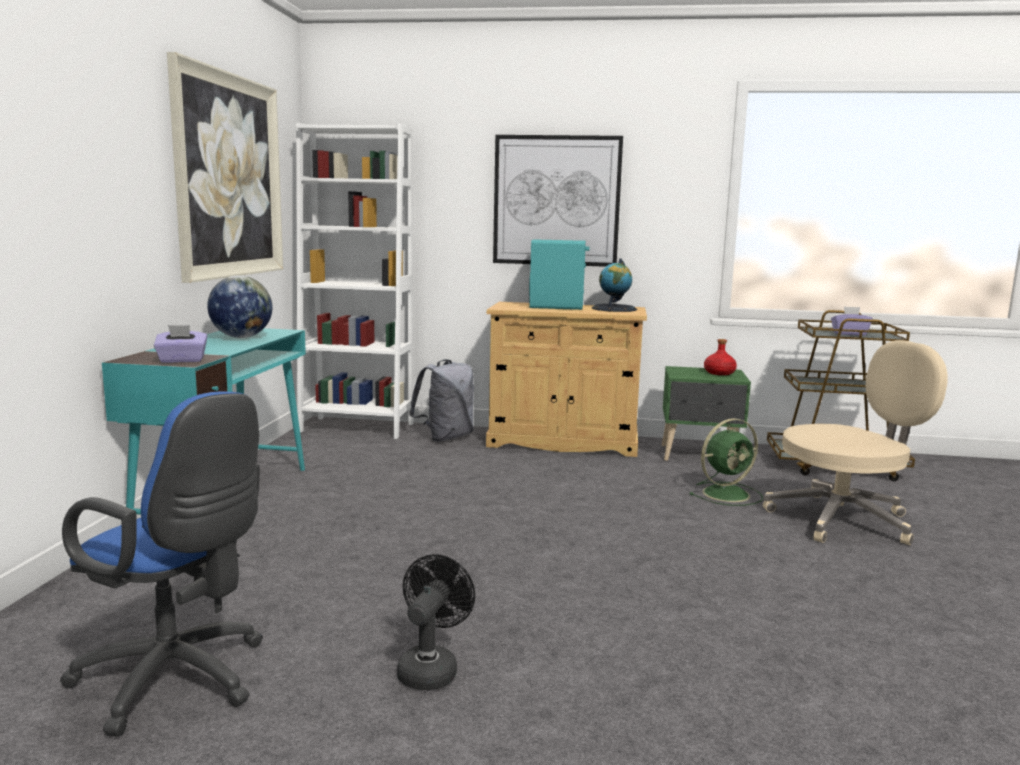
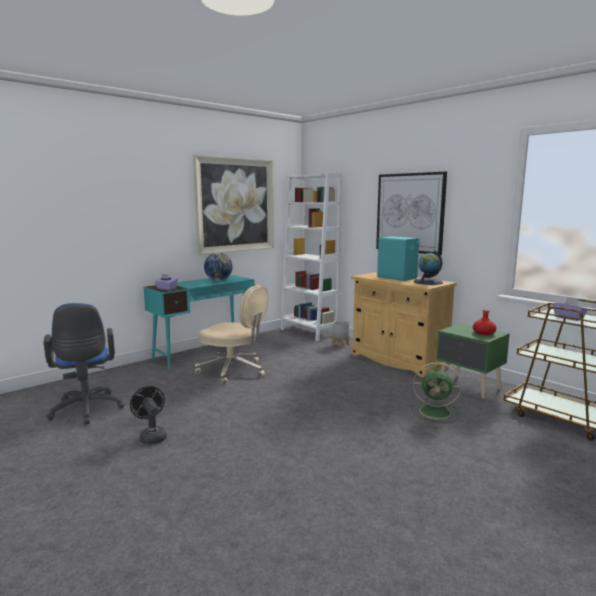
camera: 40 degrees right, 0 degrees up
black fan [397,554,475,690] -> black fan turned 90 degrees counterclockwise [130,386,167,445]
grey backpack [409,359,474,442] -> grey planter [332,321,350,348]
beige office chair [763,340,948,545] -> beige office chair moved to [194,285,269,385]

